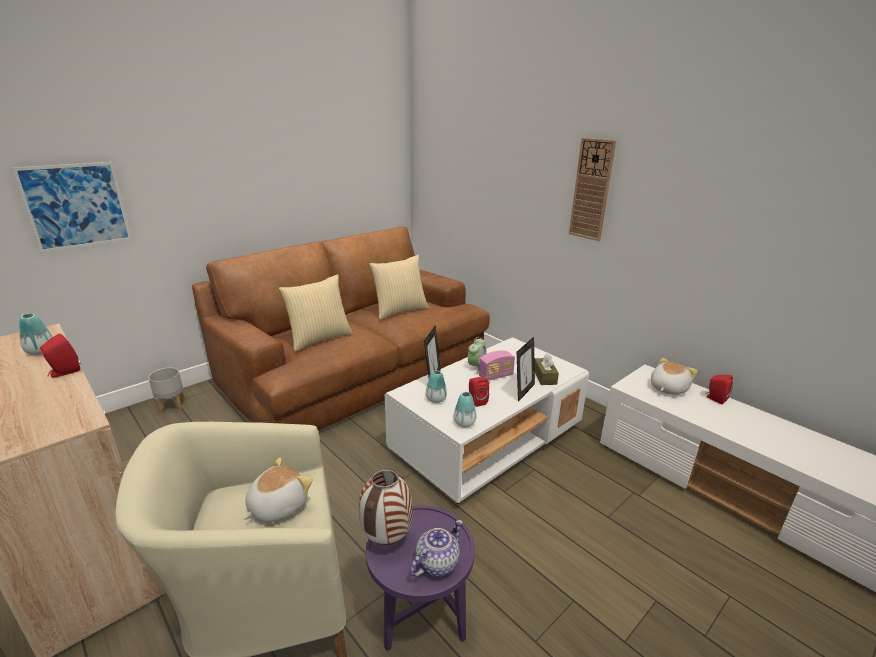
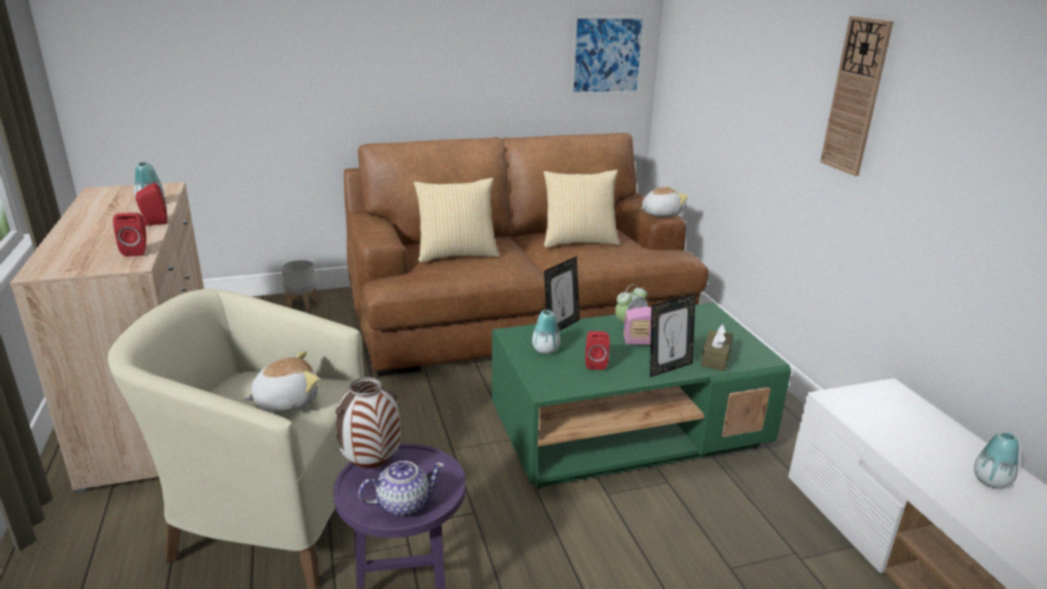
camera: 25 degrees right, 0 degrees up
picture [12,162,132,253] -> picture moved to [570,16,646,95]
white coffee table [385,337,589,504] -> green coffee table [491,303,791,489]
vase [454,392,477,428] -> vase moved to [974,432,1019,489]
plush toy [651,358,697,395] -> plush toy moved to [640,186,688,217]
red speaker [705,375,733,404] -> red speaker moved to [113,213,146,257]

